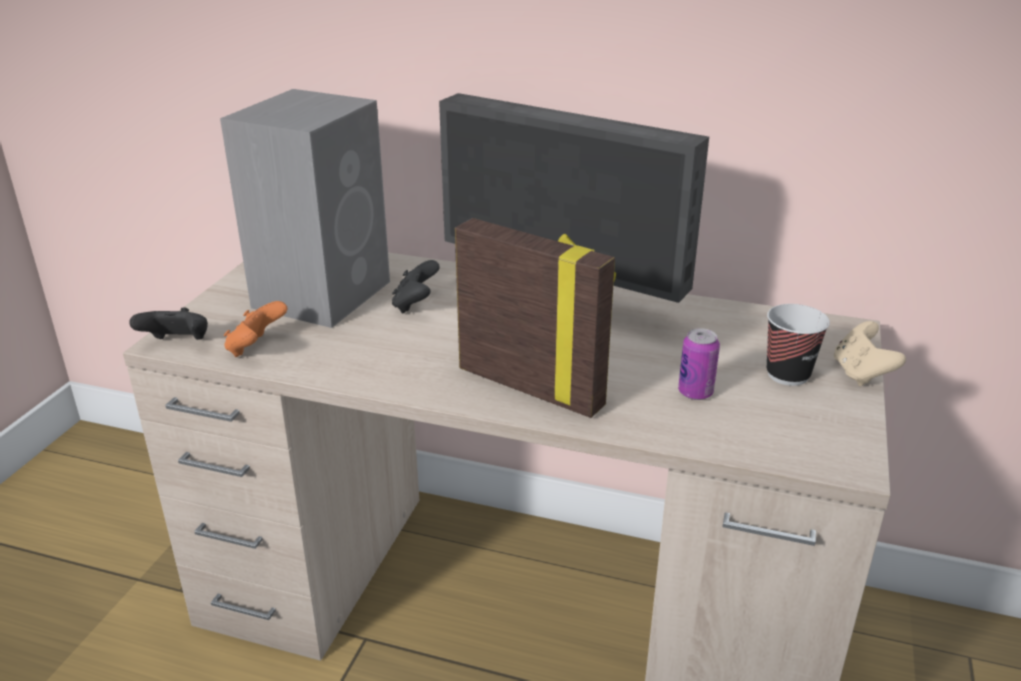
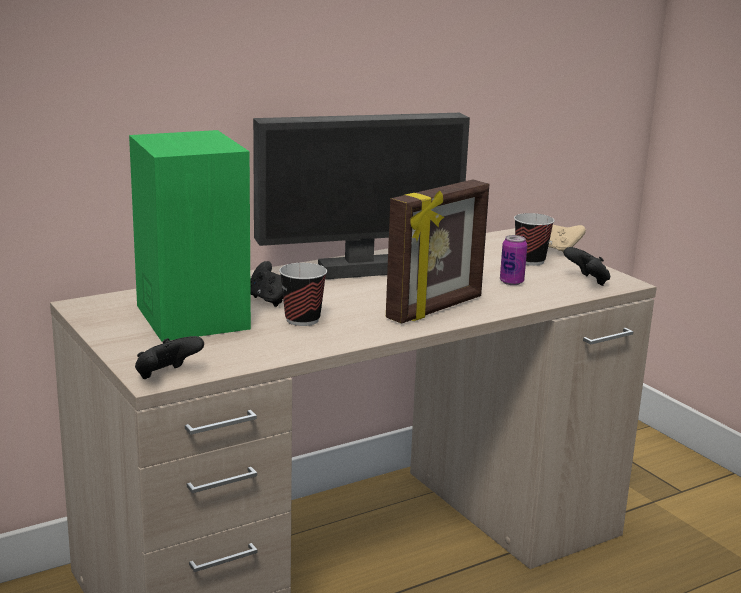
camera: 50 degrees left, 10 degrees down
grey speaker [220,89,390,328] -> green speaker [129,130,251,342]
orange game controller [224,301,287,357] -> none
picture frame [455,218,616,418] -> picture frame turned 150 degrees clockwise [386,179,489,324]
none -> cup [279,263,327,326]
none -> black game controller [564,247,611,286]

